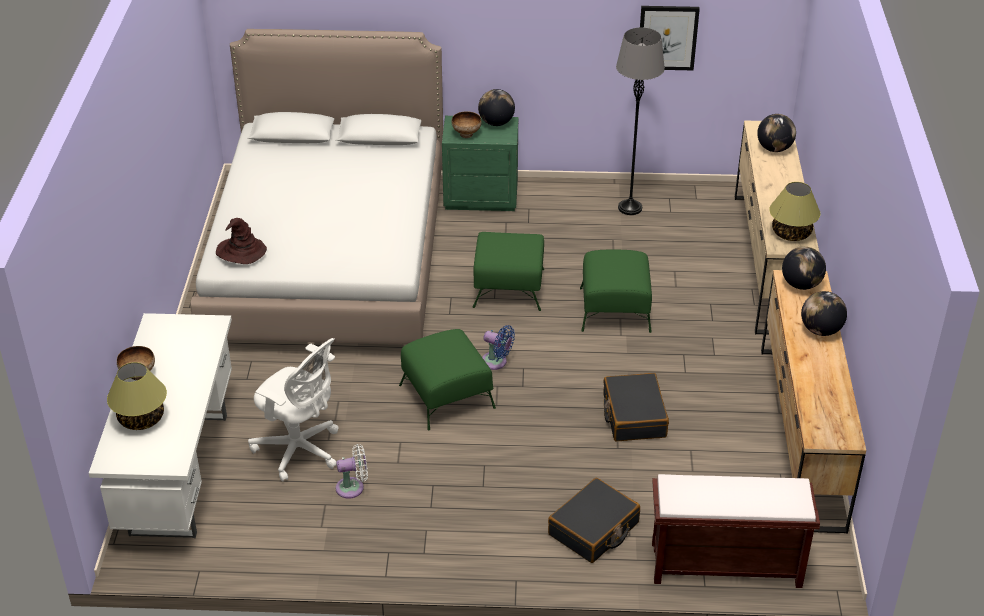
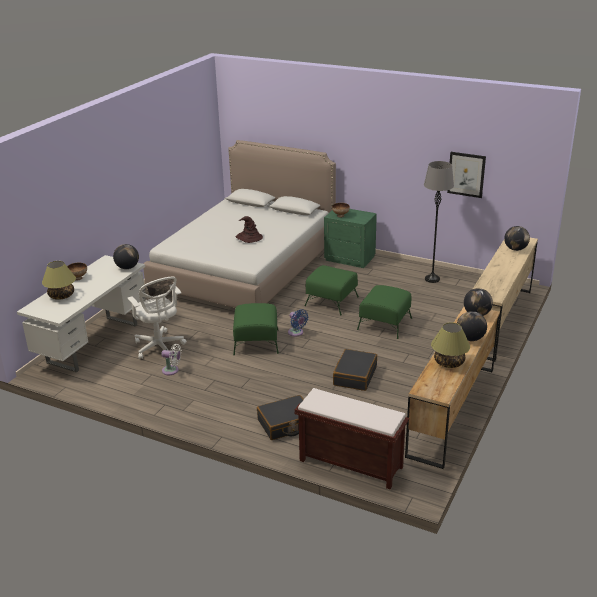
camera: 25 degrees right, 10 degrees down
brown hat [216,218,267,264] -> brown hat moved to [236,216,263,243]
globe [478,89,515,126] -> globe moved to [113,244,139,269]
table lamp [769,182,820,241] -> table lamp moved to [431,323,470,368]

